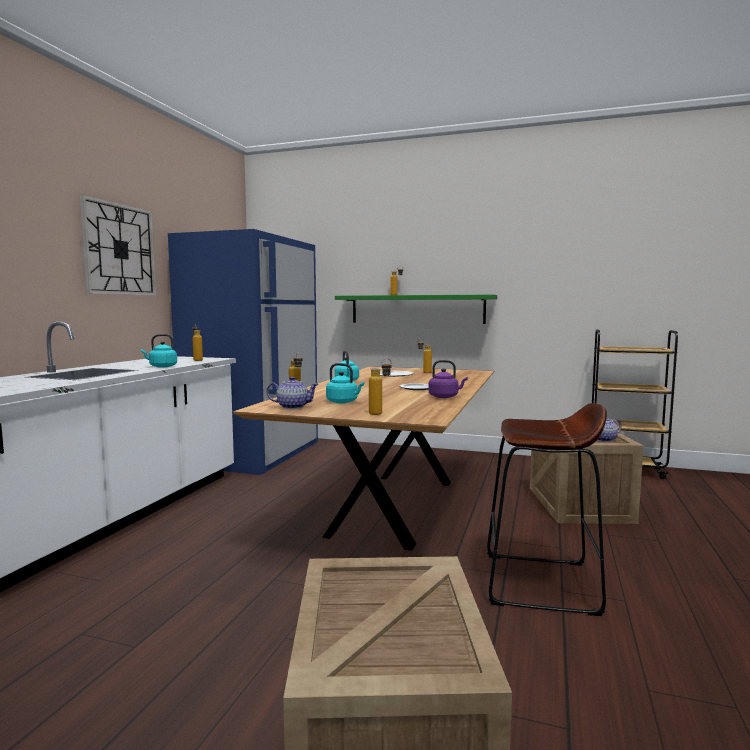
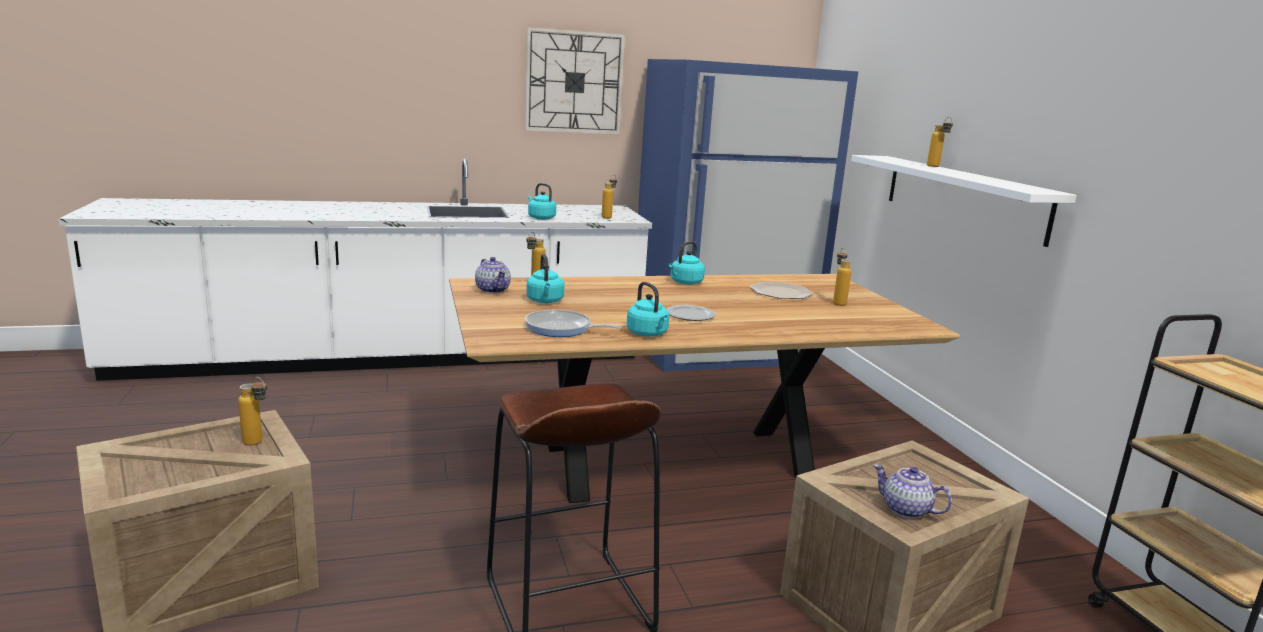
camera: 55 degrees right, 10 degrees up
green shelf [335,294,497,324] -> white shelf [851,155,1077,247]
bottle [369,358,392,415] -> bottle moved to [238,377,267,446]
purple kettle [428,360,468,398] -> turquoise kettle [627,282,669,336]
none -> frying pan [525,310,621,337]

